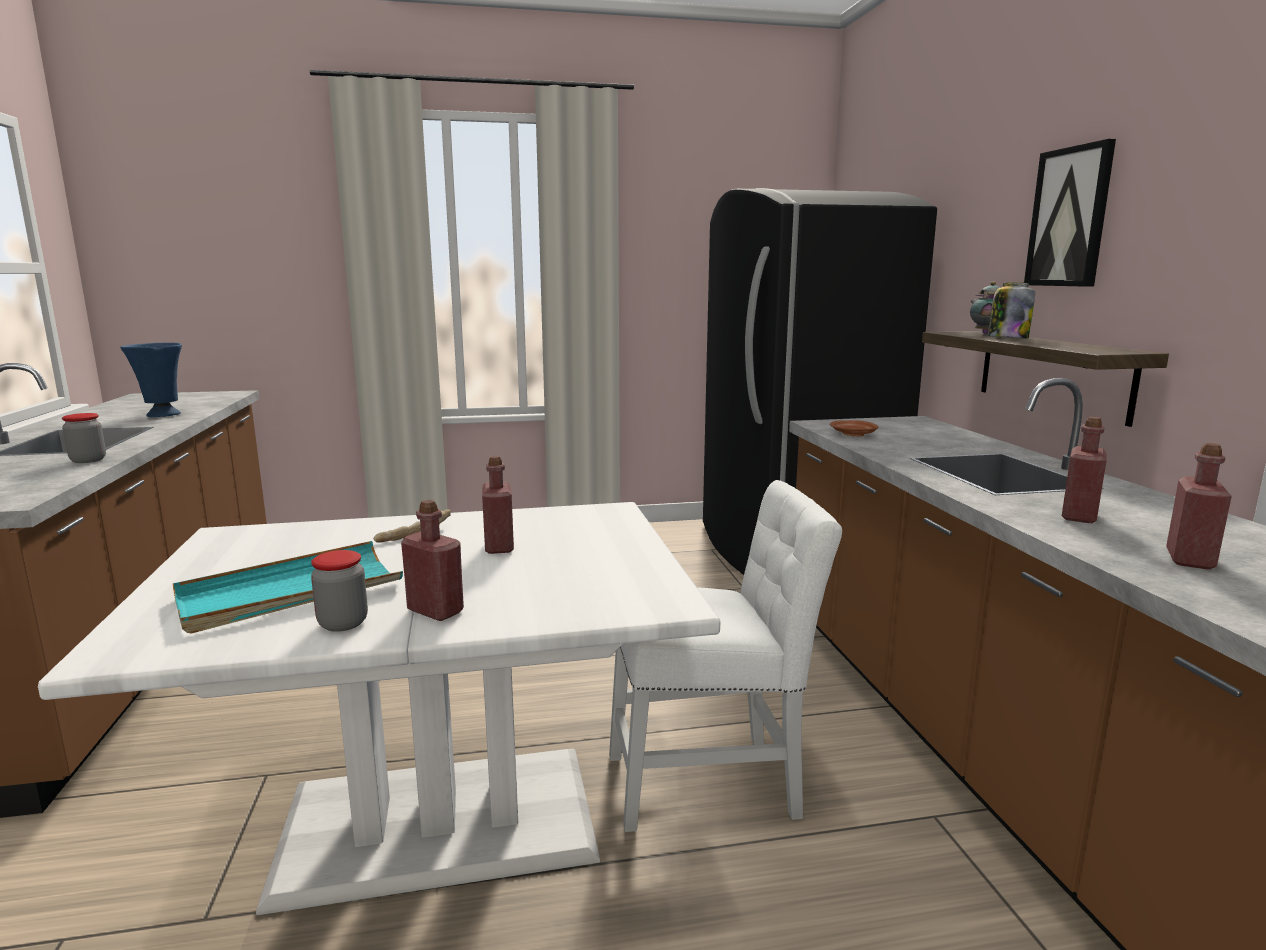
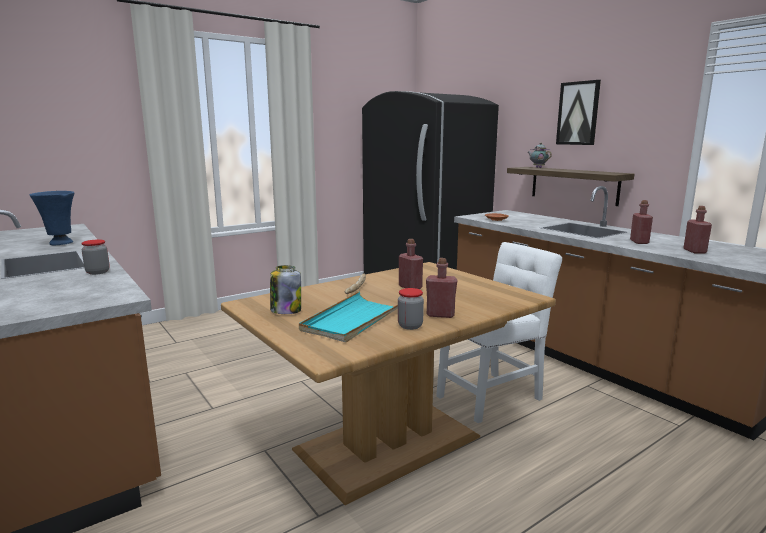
camera: 25 degrees left, 0 degrees up
white dining table [38,502,721,915] -> brown dining table [221,262,556,505]
jar [988,282,1035,339] -> jar moved to [270,265,301,314]

